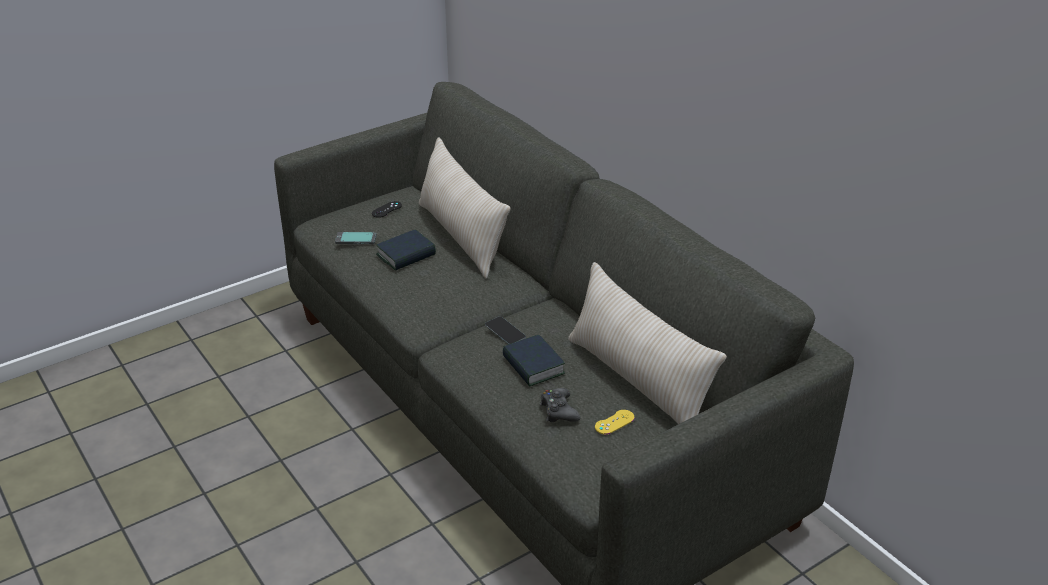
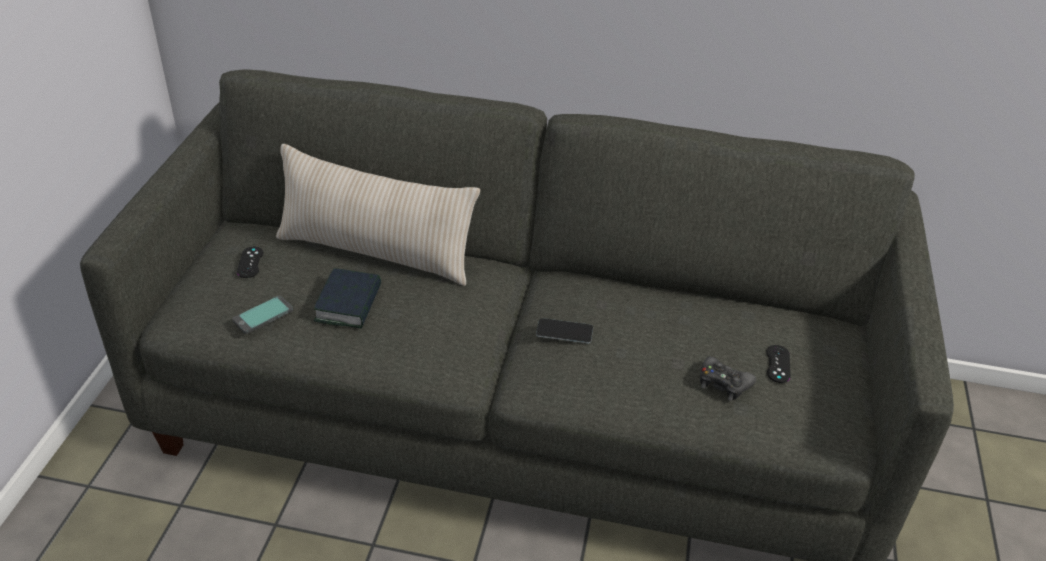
camera: 45 degrees left, 5 degrees up
book [503,335,565,387] -> none
beige pillow [568,262,727,424] -> none
yellow game controller [595,410,635,434] -> black game controller [766,345,791,383]

